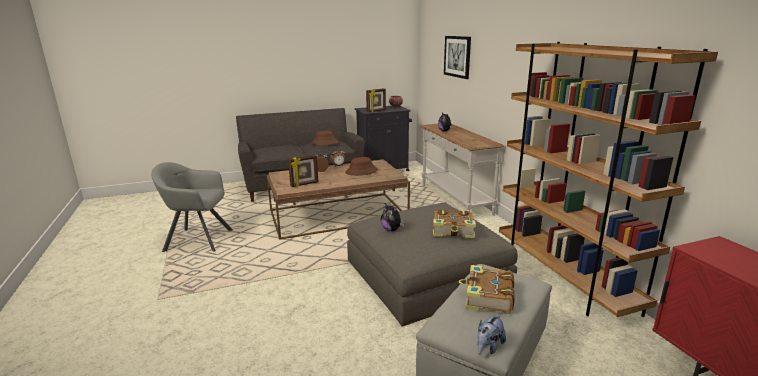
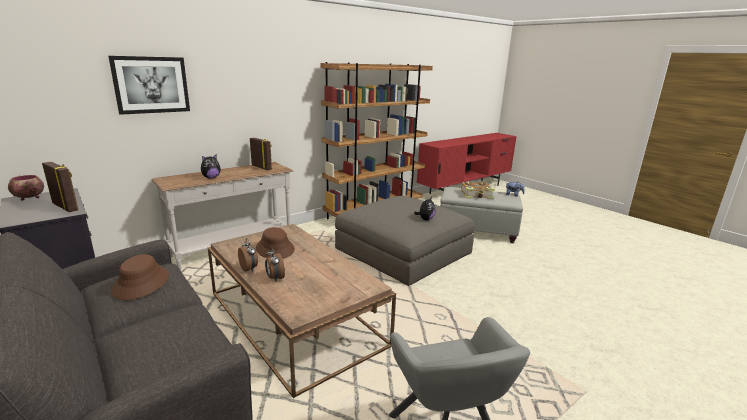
camera: 110 degrees left, 0 degrees up
picture frame [288,155,318,187] -> picture frame moved to [250,138,272,170]
book [433,210,476,238] -> none

